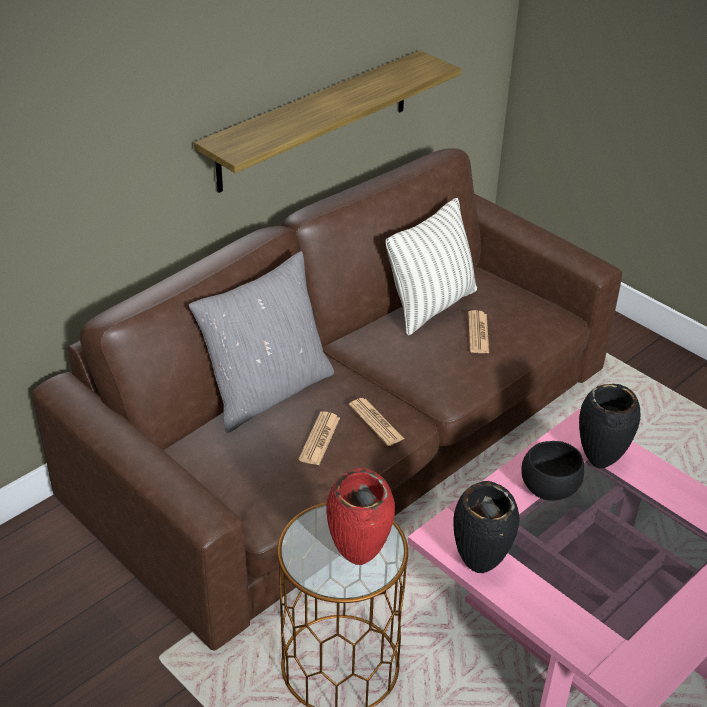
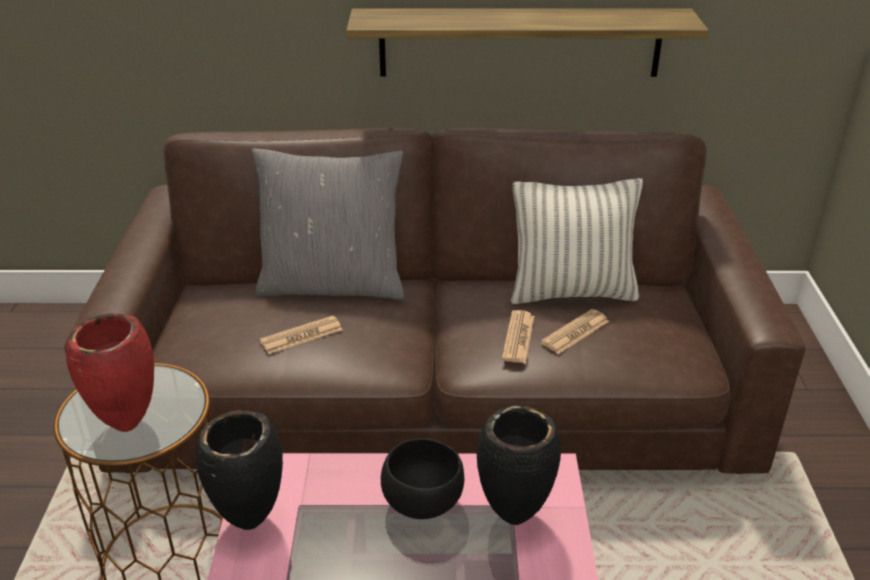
camera: 45 degrees right, 5 degrees down
newspaper [349,398,404,446] -> newspaper moved to [502,310,535,363]

